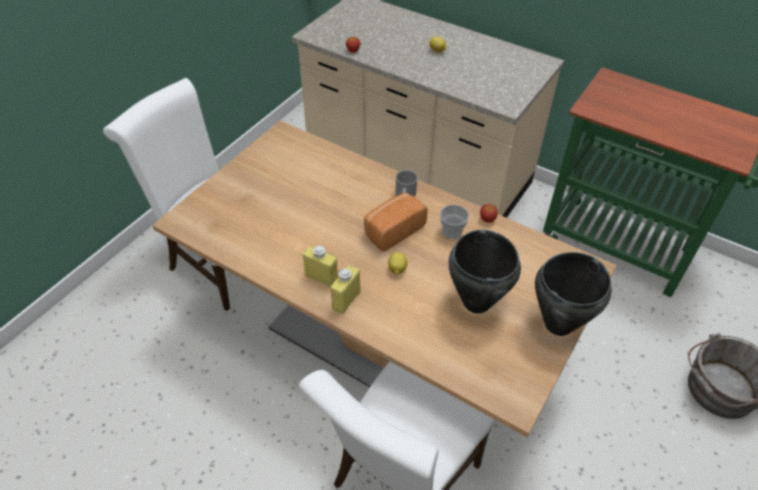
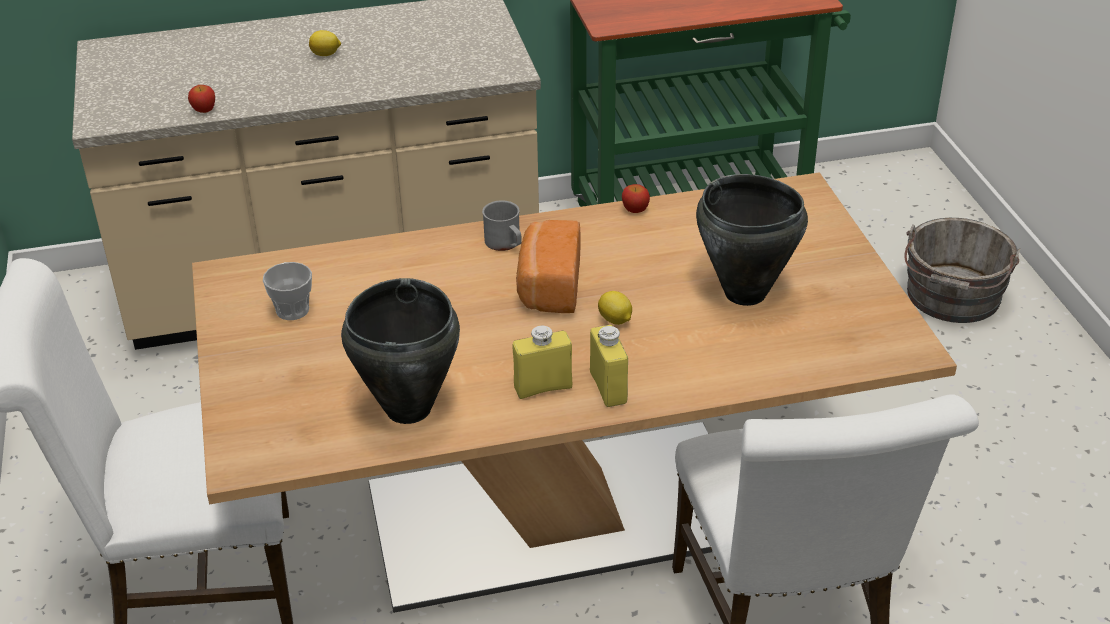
camera: 45 degrees left, 10 degrees down
cup [440,205,469,239] -> cup moved to [263,262,312,320]
black cooking pot [535,252,612,336] -> black cooking pot moved to [341,278,460,424]

